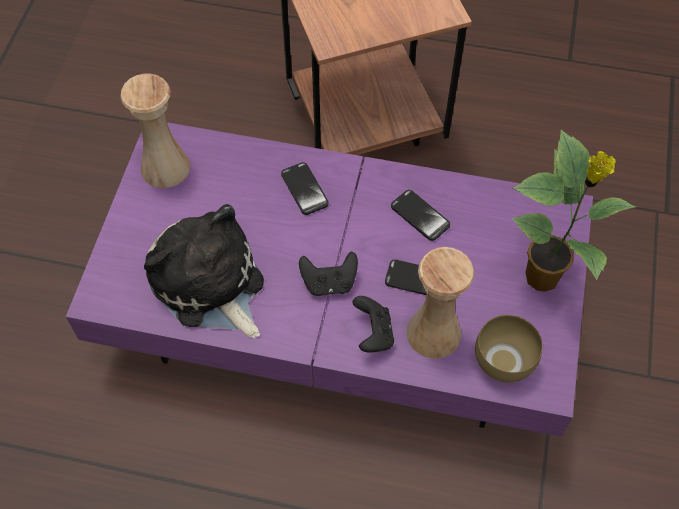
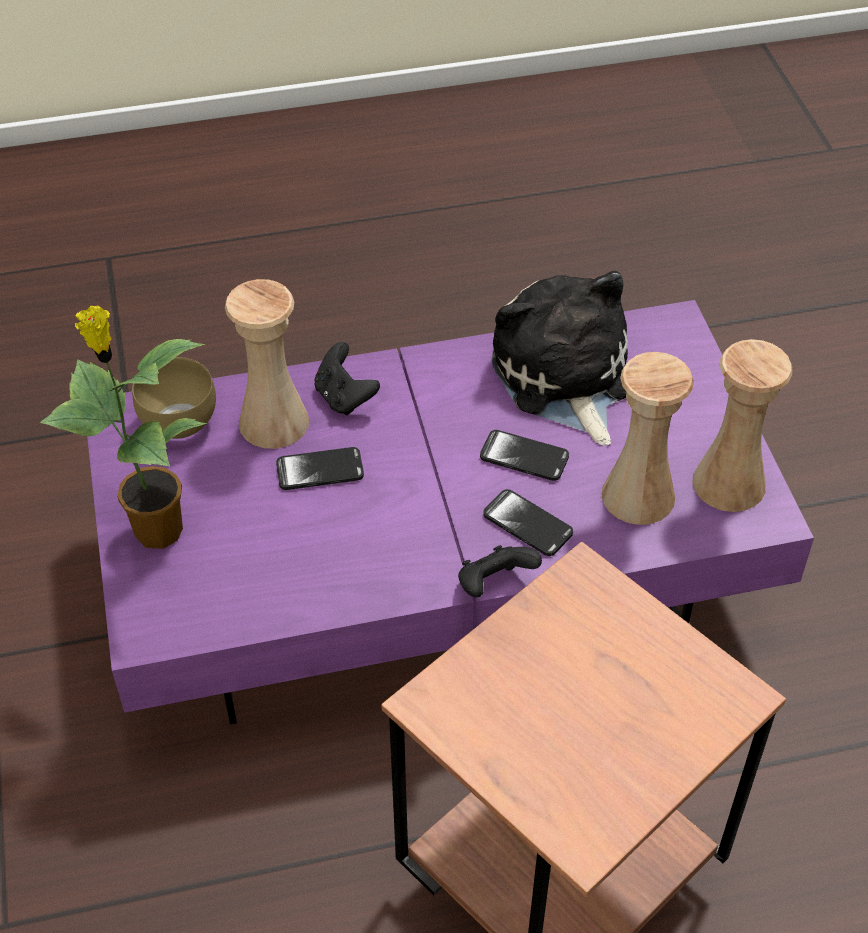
camera: 155 degrees right, 10 degrees down
plush toy [144,204,264,338] -> plush toy turned 135 degrees counterclockwise [492,271,628,446]
black game controller [299,252,358,296] -> black game controller moved to [458,545,542,597]
phone [391,190,450,241] -> phone moved to [480,430,569,481]
none -> beige vase [601,352,694,525]

